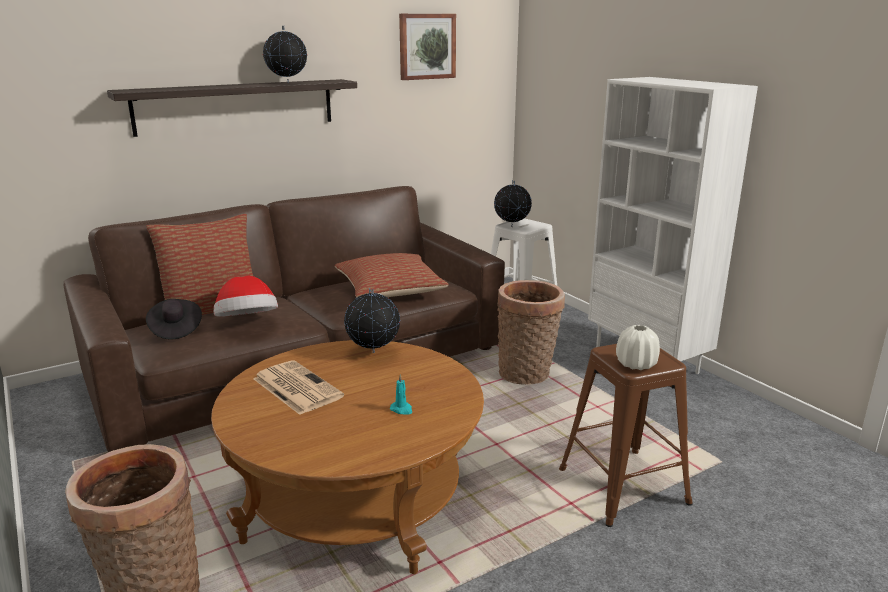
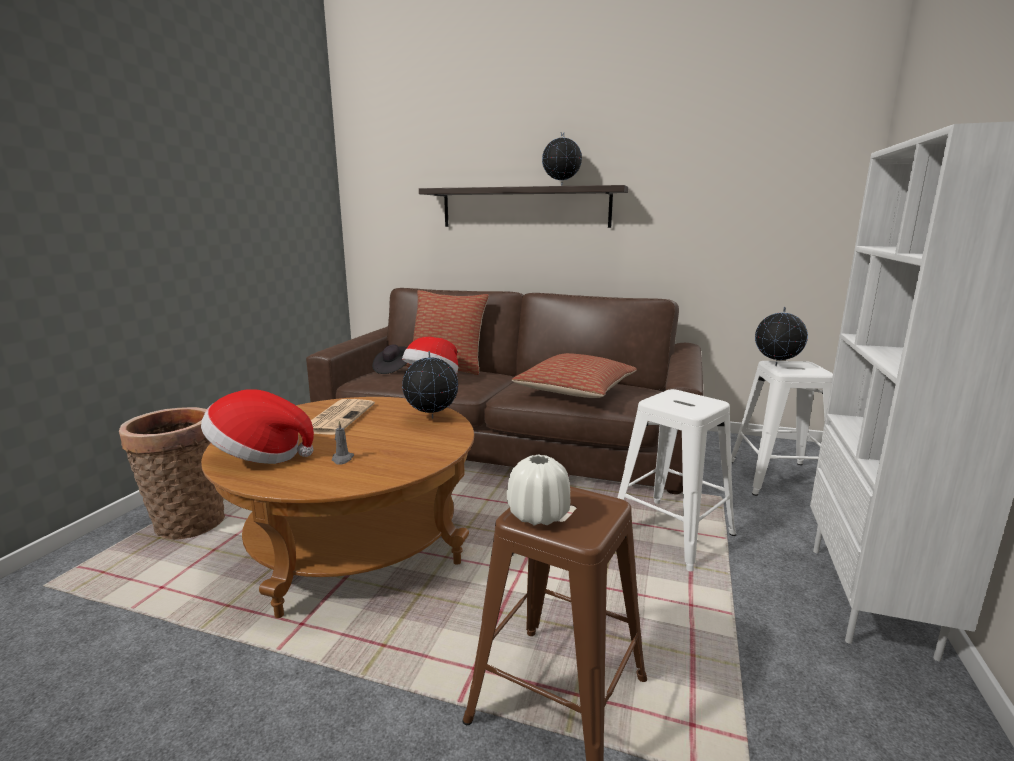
camera: 50 degrees right, 5 degrees down
turquoise candle [390,374,412,415] -> grey candle [332,421,354,465]
picture [399,14,456,80] -> none
basket [497,280,565,385] -> white stool [618,389,736,571]
none -> hat [201,389,314,464]

